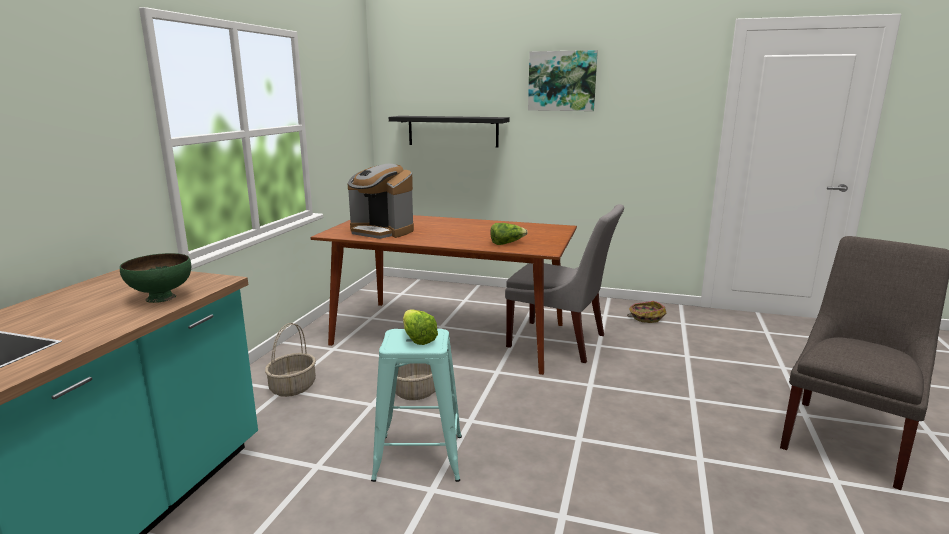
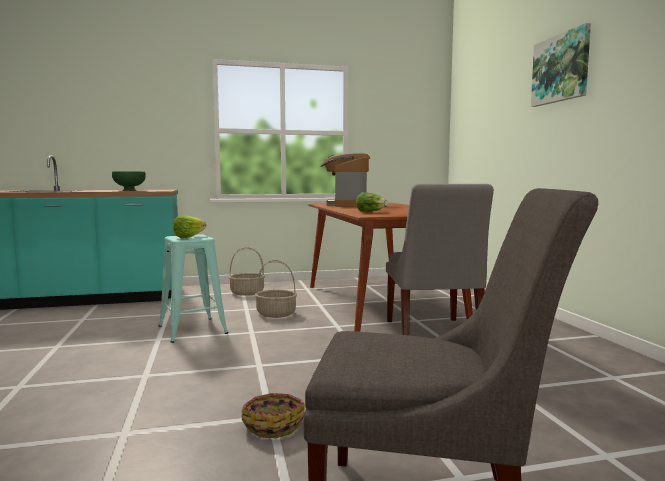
camera: 60 degrees right, 10 degrees down
black shelf [389,116,510,147] -> none
basket [627,301,666,323] -> basket moved to [242,393,305,438]

